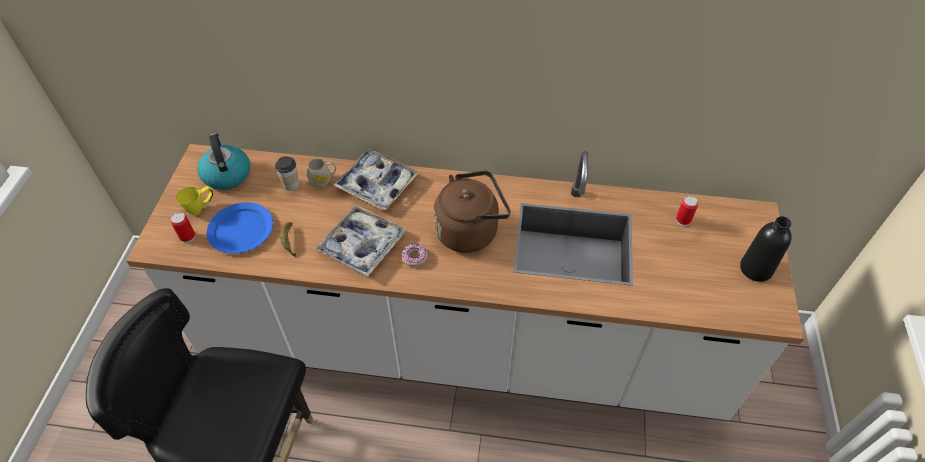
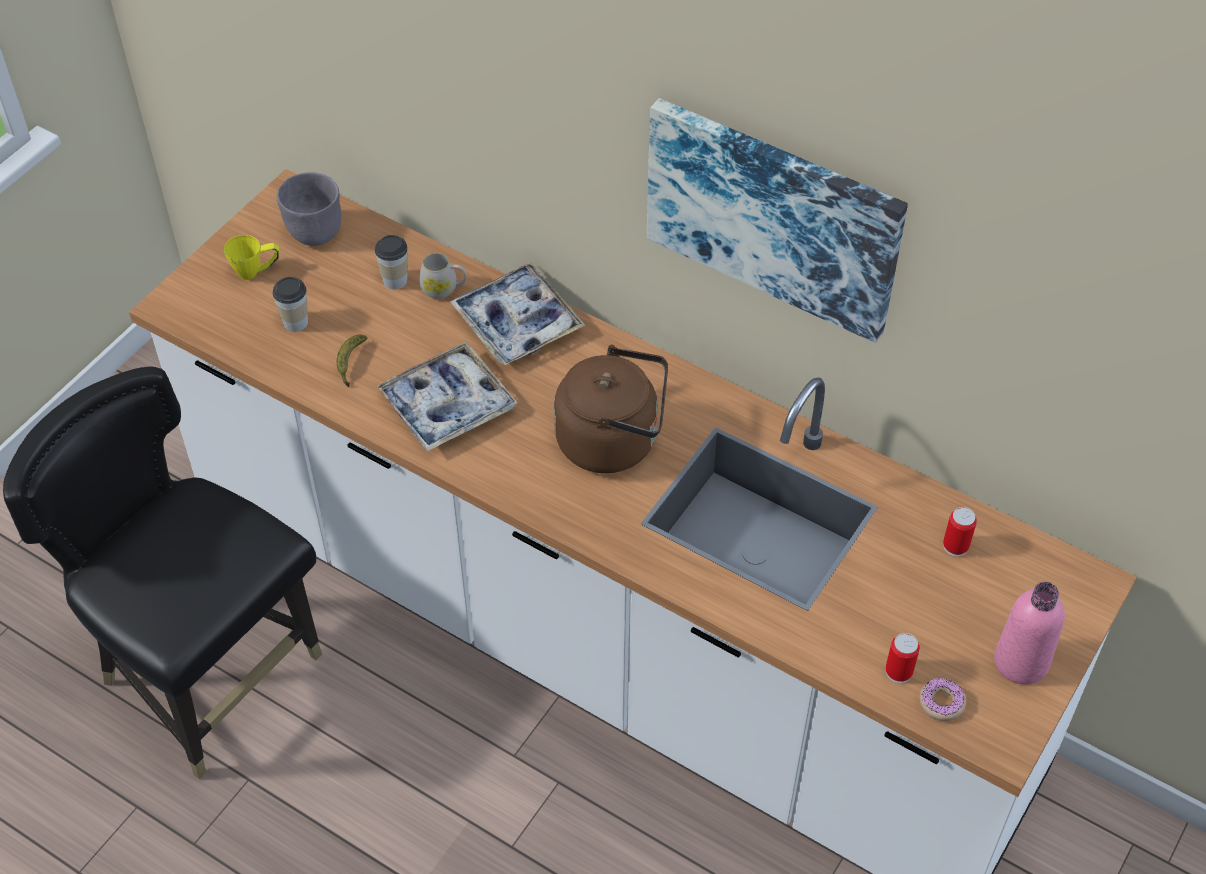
camera: 25 degrees right, 0 degrees up
can [171,212,195,243] -> can moved to [885,633,920,683]
kettle [198,133,250,190] -> grey bowl [277,172,341,246]
blue plate [207,202,273,254] -> cup [272,277,308,332]
donut [402,244,428,267] -> donut moved to [920,678,966,721]
black bottle [740,216,792,282] -> pink bottle [994,582,1065,685]
none -> picture [647,98,908,343]

